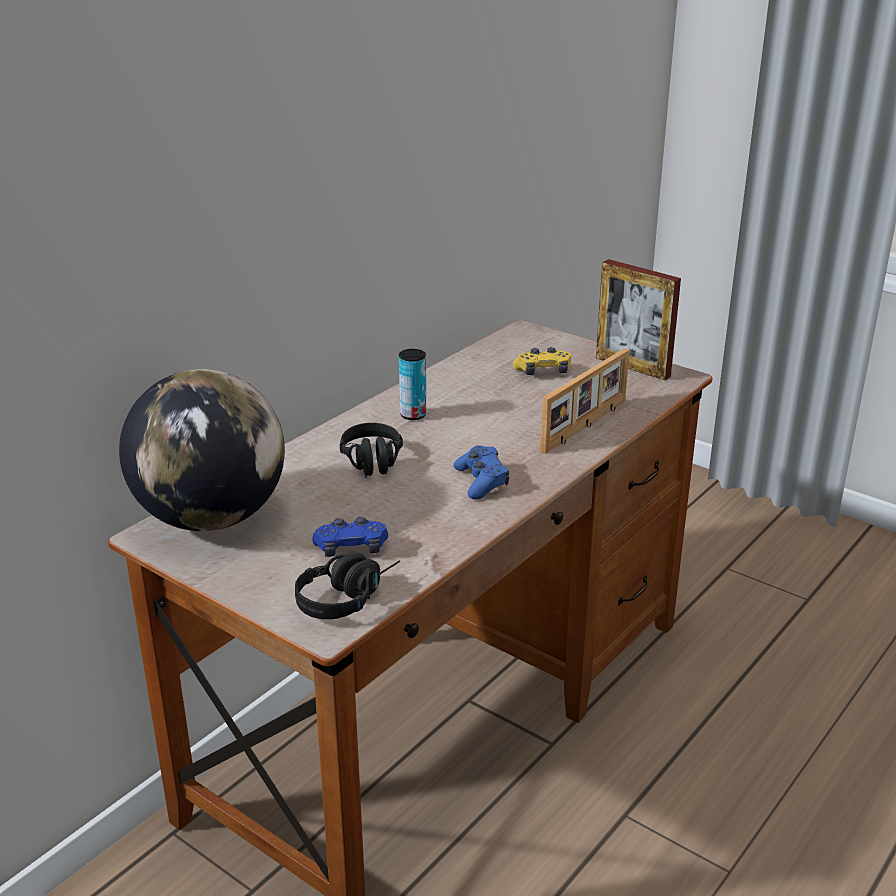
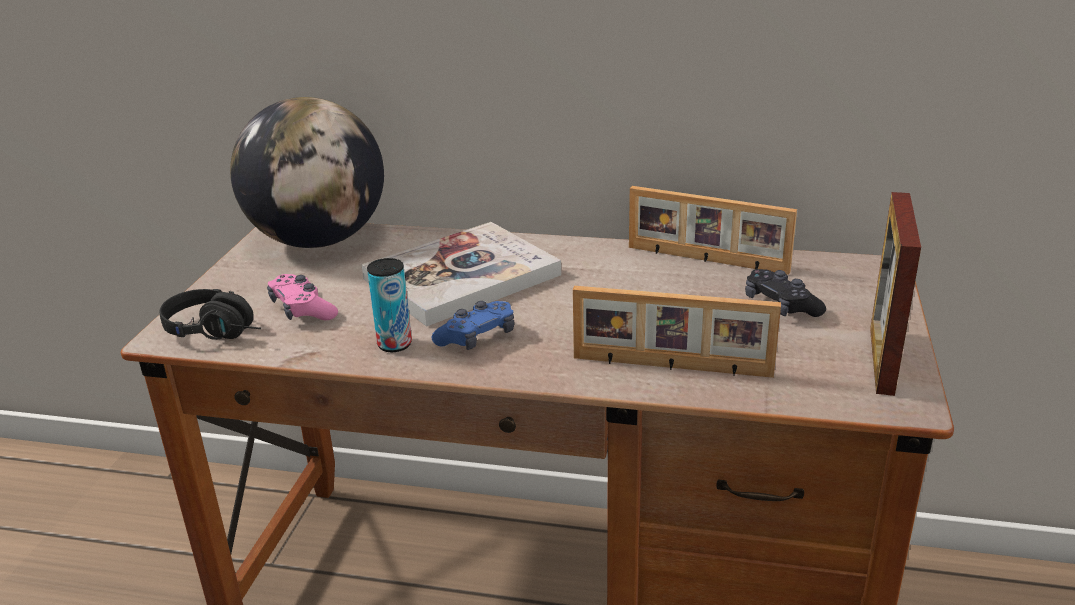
camera: 65 degrees right, 0 degrees up
blue game controller [313,517,388,557] -> pink game controller [267,274,338,320]
black headphones [340,423,403,478] -> book [361,222,561,327]
can [399,349,427,420] -> can moved to [367,258,412,352]
yellow game controller [513,347,571,375] -> black game controller [745,269,826,317]
none -> picture frame [629,186,797,275]

